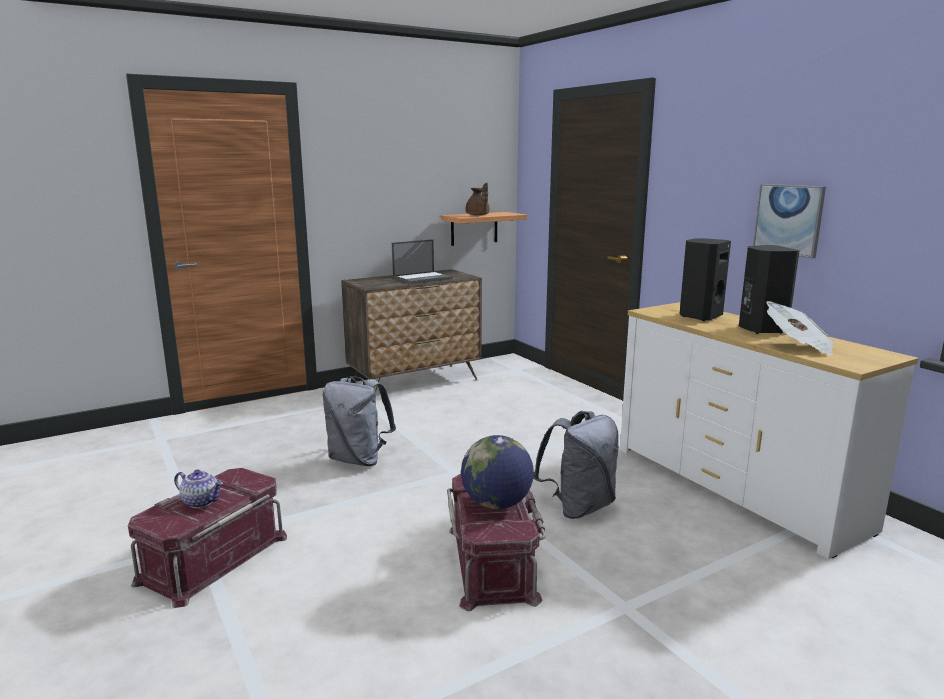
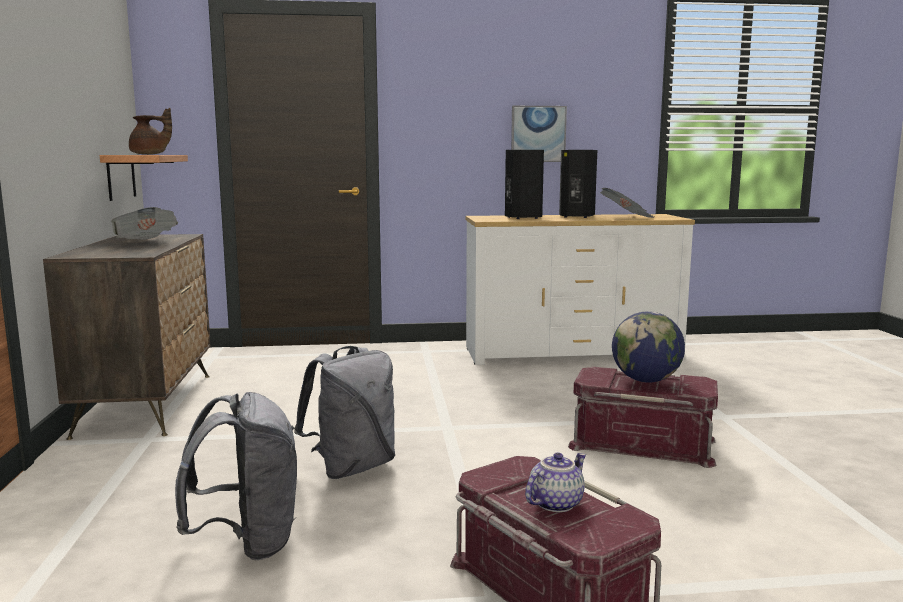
camera: 65 degrees left, 5 degrees down
laptop [392,239,453,284] -> newspaper [111,207,178,240]
grey backpack [533,411,619,519] -> grey backpack moved to [175,392,297,560]

